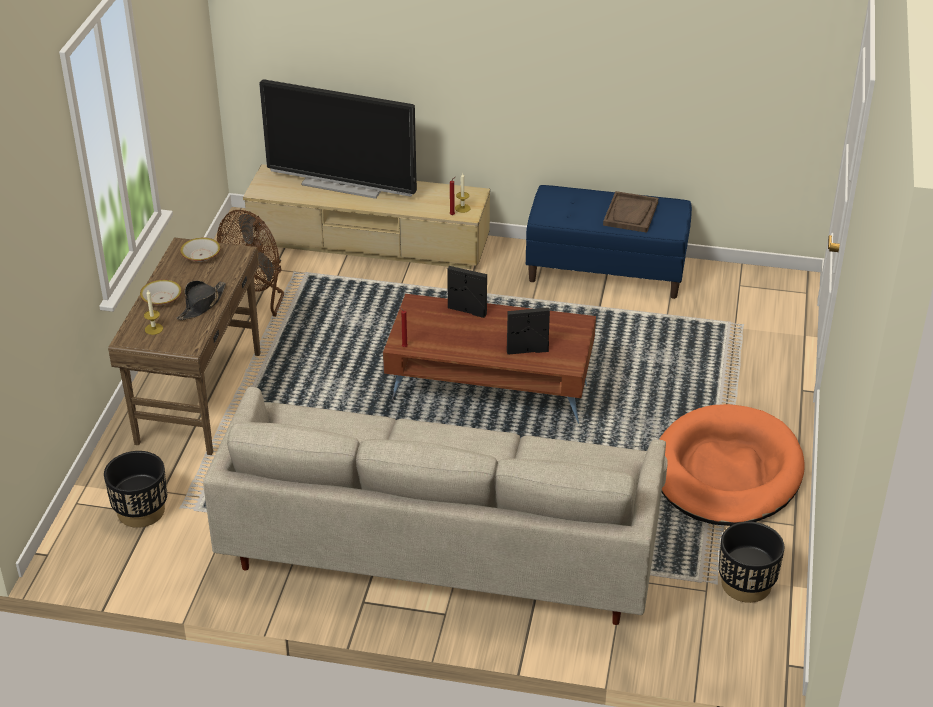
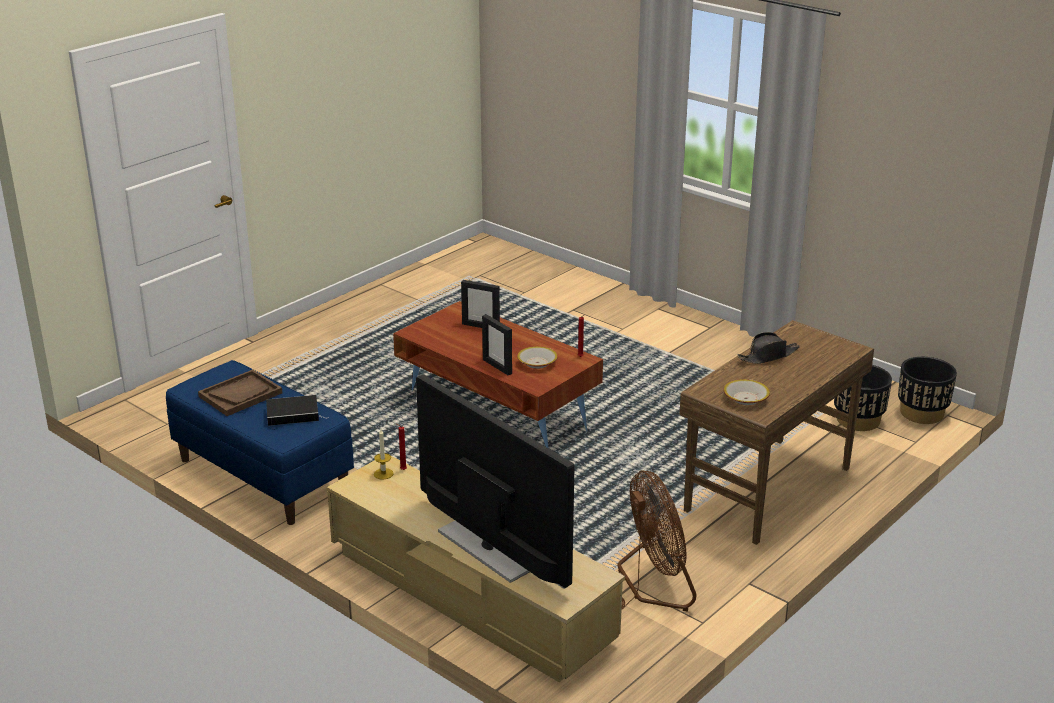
camera: 150 degrees left, 10 degrees down
bowl [140,280,182,305] -> bowl moved to [517,346,558,369]
candle [144,290,163,335] -> none
beige sofa [203,387,668,625] -> none
orange dog bed [659,404,805,526] -> none
black planter [718,522,784,603] -> black planter moved to [898,357,957,424]
none -> book [266,395,329,426]

